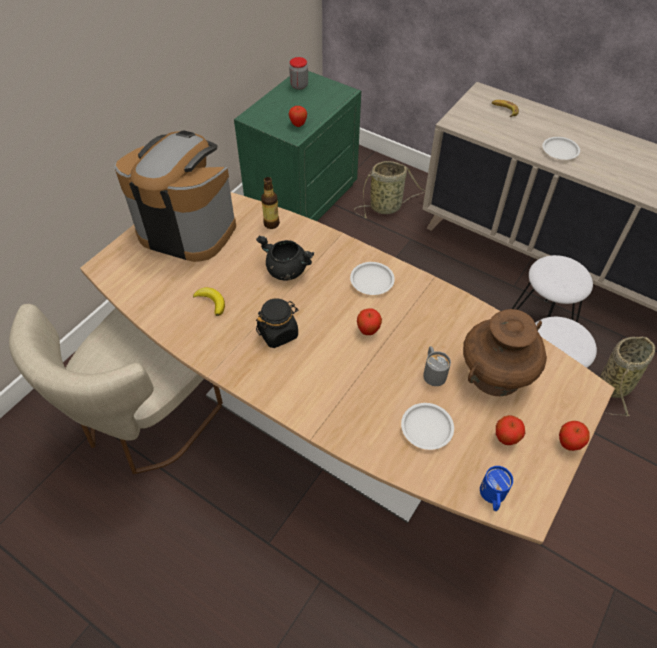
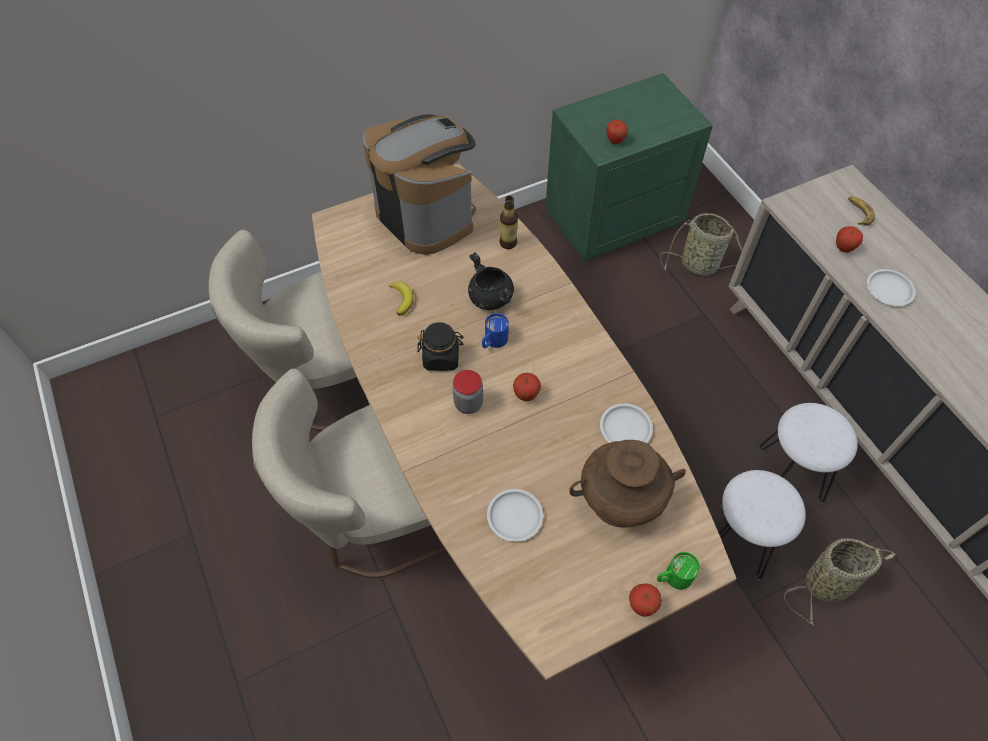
camera: 30 degrees right, 5 degrees up
jar [289,57,308,90] -> jar moved to [453,370,483,414]
white plate [350,262,395,295] -> white plate moved to [600,403,653,443]
grey mug [423,346,451,386] -> none
blue mug [480,466,513,511] -> blue mug moved to [482,313,509,348]
apple [496,415,525,445] -> apple moved to [836,226,863,253]
none -> beige chair [252,368,447,578]
none -> green mug [657,552,700,590]

